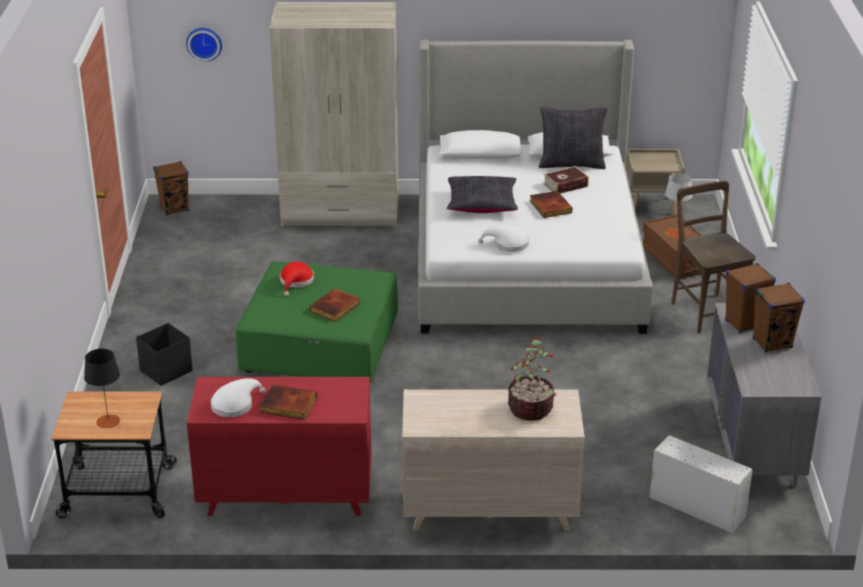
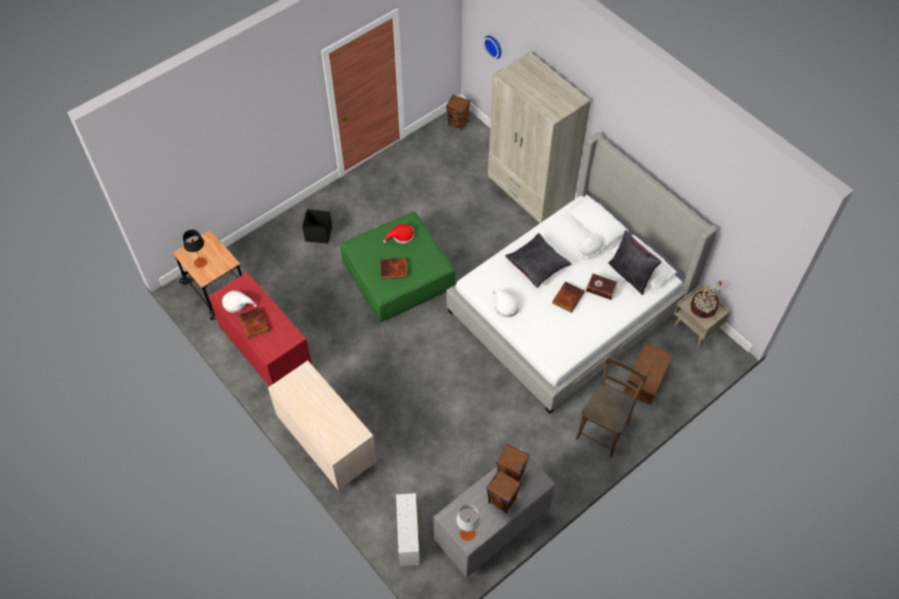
camera: 50 degrees right, 25 degrees up
potted plant [508,337,556,421] -> potted plant moved to [691,281,722,318]
grey table lamp [665,174,693,237] -> grey table lamp moved to [456,504,481,541]
none -> white hat [578,235,604,259]

